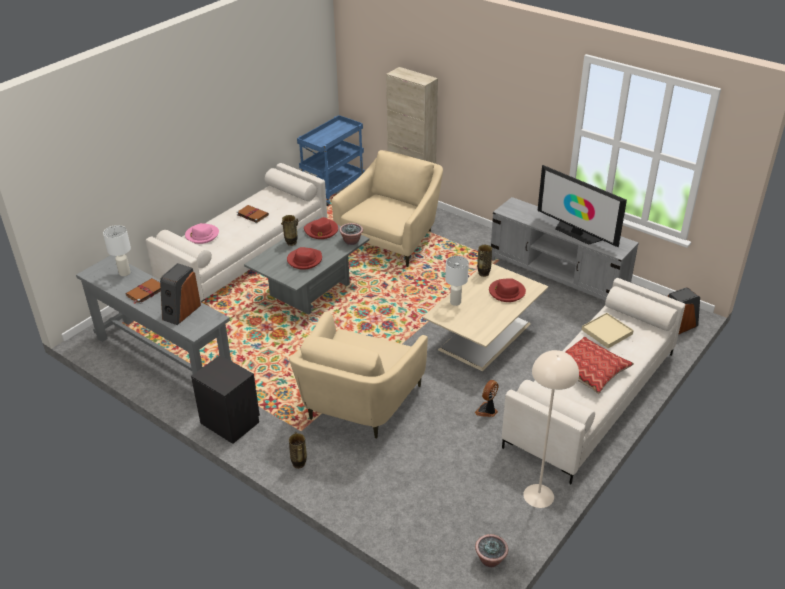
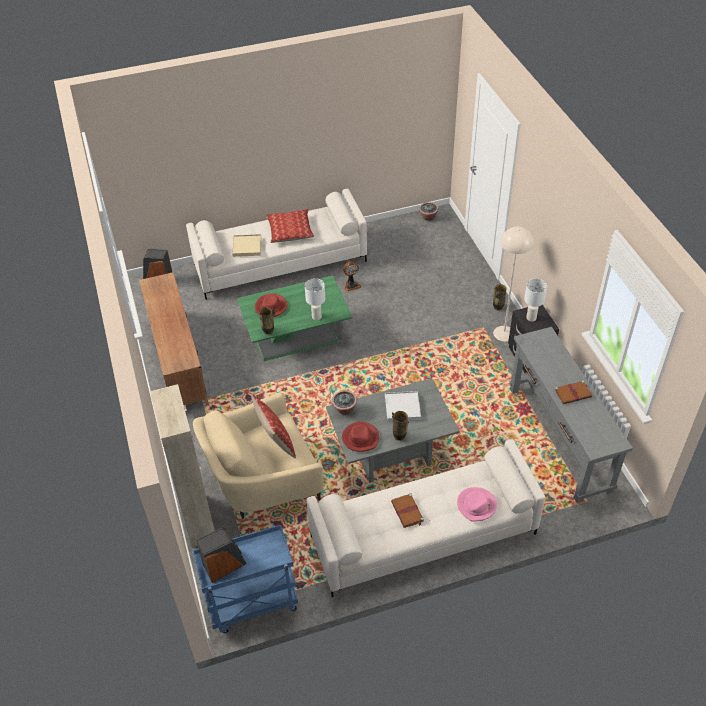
camera: 145 degrees left, 10 degrees up
white table lamp [103,225,131,276] -> white table lamp moved to [524,279,547,322]
speaker [160,263,201,325] -> speaker moved to [196,528,247,583]
red hat [287,247,322,270] -> white tray [385,391,421,422]
beige armchair [289,312,428,438] -> none
beige coffee table [423,264,548,371] -> green coffee table [237,275,352,361]
grey tv stand [491,197,639,301] -> brown tv stand [139,272,209,405]
beige floor lamp [523,350,579,508] -> beige floor lamp moved to [493,227,534,341]
television [537,165,627,247] -> none
none -> pillow [251,394,296,458]

